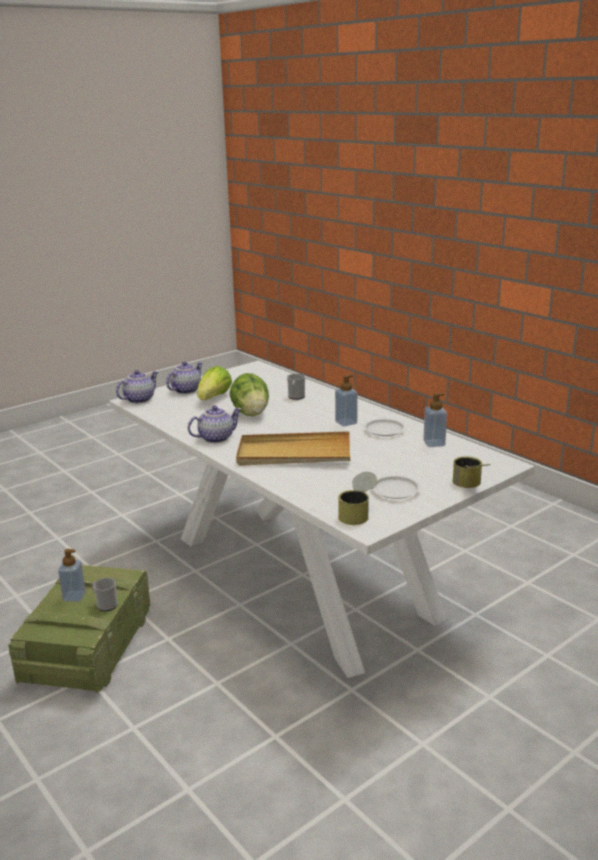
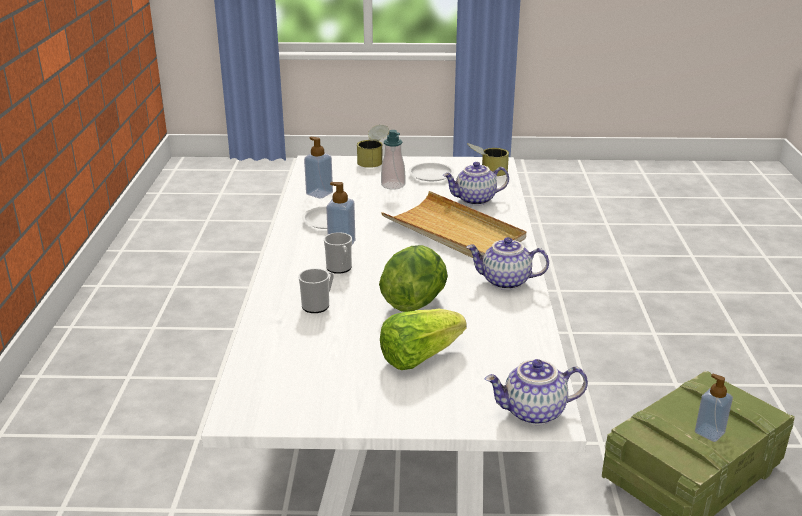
camera: 140 degrees left, 5 degrees up
mug [91,578,118,611] -> mug moved to [324,232,352,274]
teapot [166,362,203,394] -> teapot moved to [443,162,509,206]
none -> soap dispenser [381,130,405,189]

